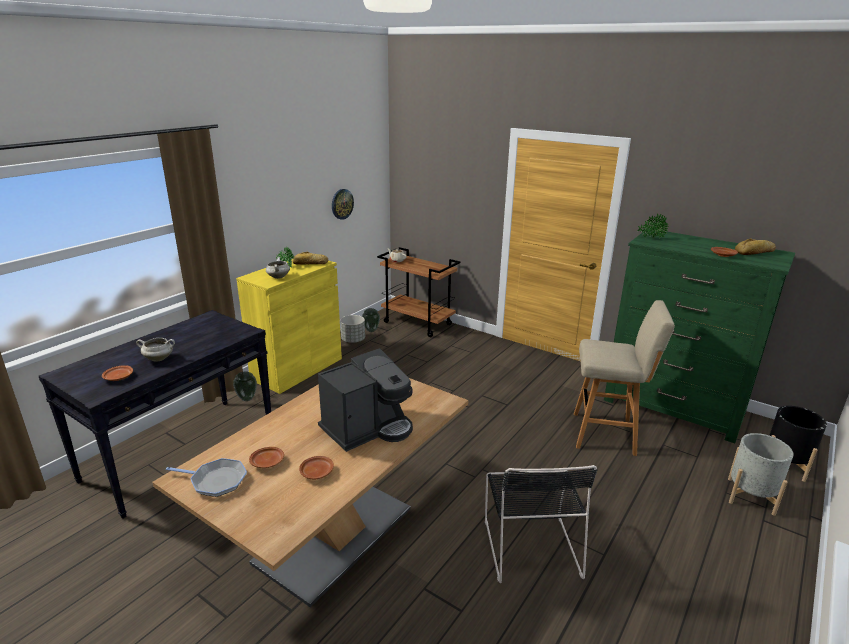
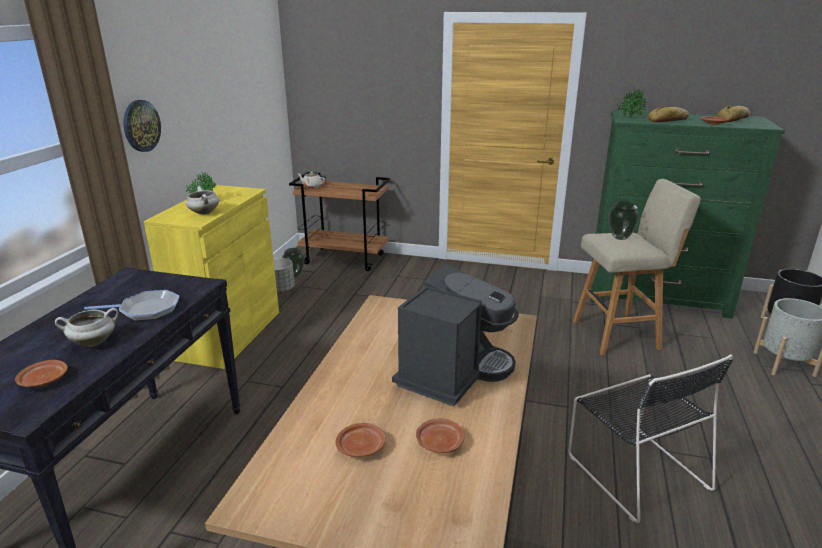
camera: 20 degrees left, 0 degrees up
frying pan [166,458,247,497] -> frying pan moved to [84,290,179,321]
vase [233,371,257,401] -> vase moved to [609,201,639,240]
bread [292,252,328,265] -> bread moved to [648,106,689,122]
wall clock [332,189,354,220] -> wall clock moved to [123,100,161,152]

